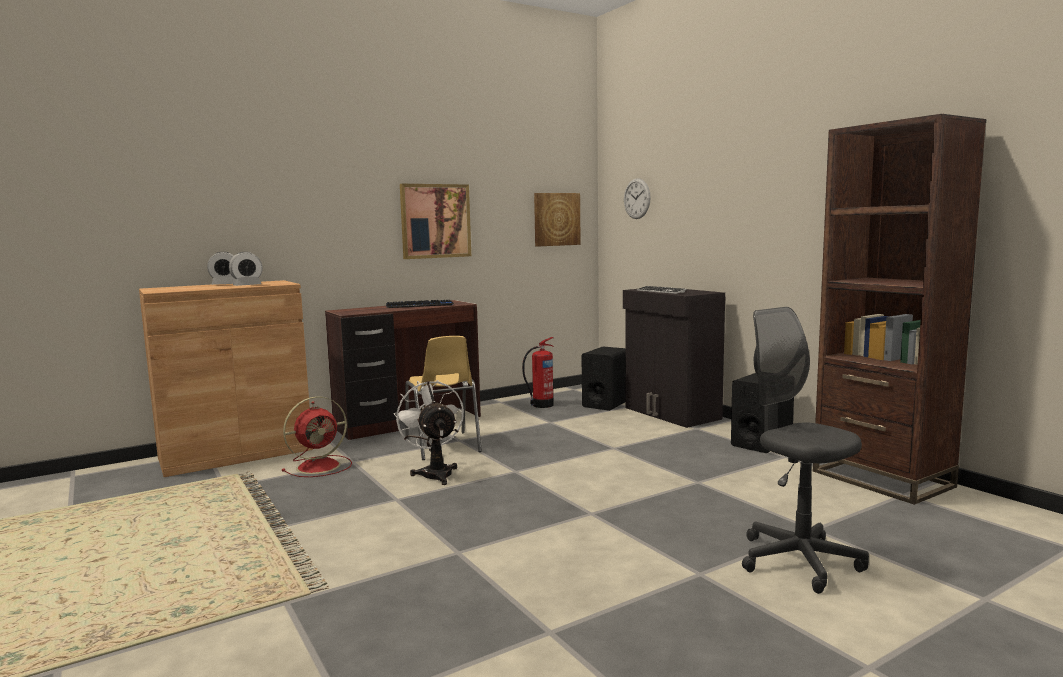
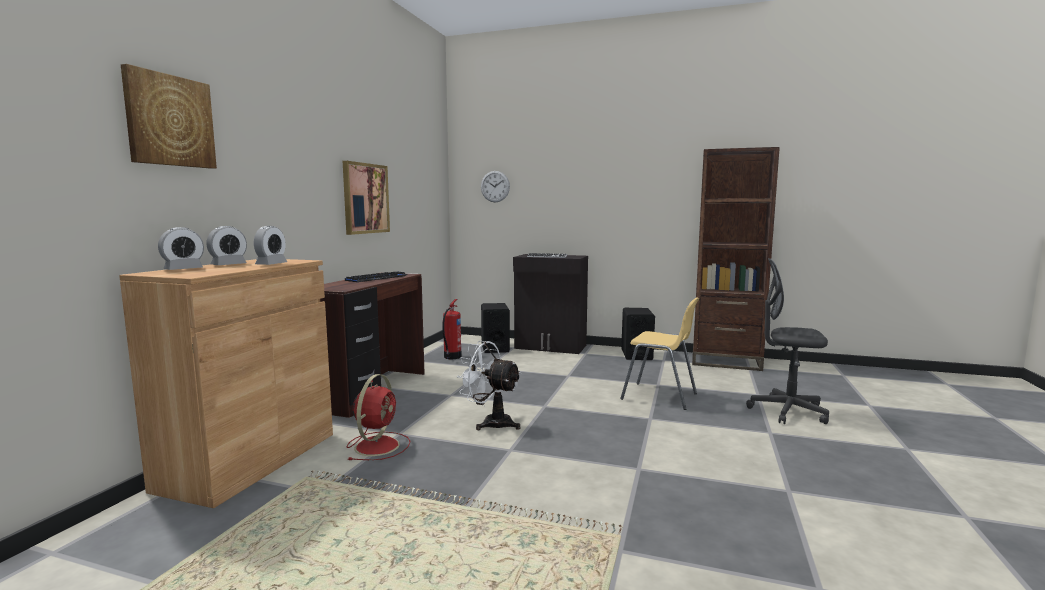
camera: 40 degrees left, 0 degrees up
yellow chair [405,336,482,460] -> yellow chair moved to [620,297,699,410]
picture [534,193,581,247] -> picture moved to [121,64,217,169]
none -> alarm clock [158,227,204,270]

